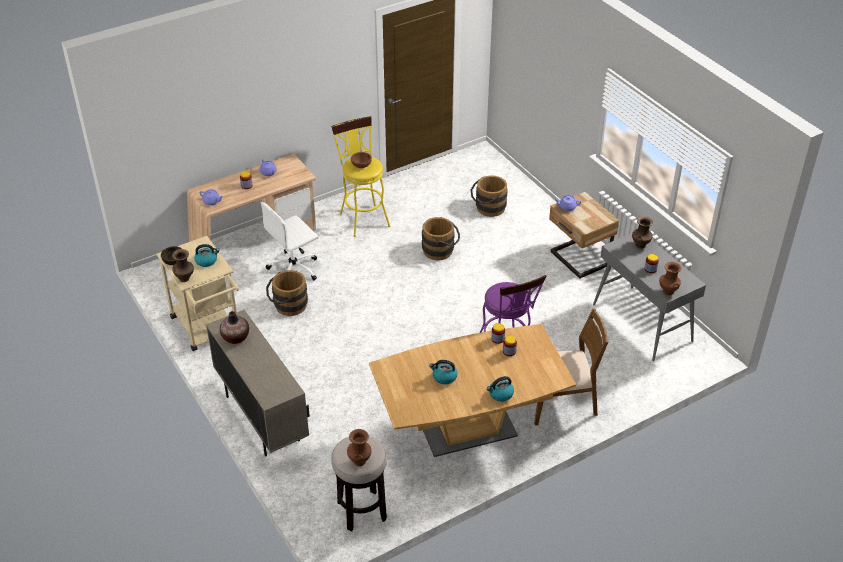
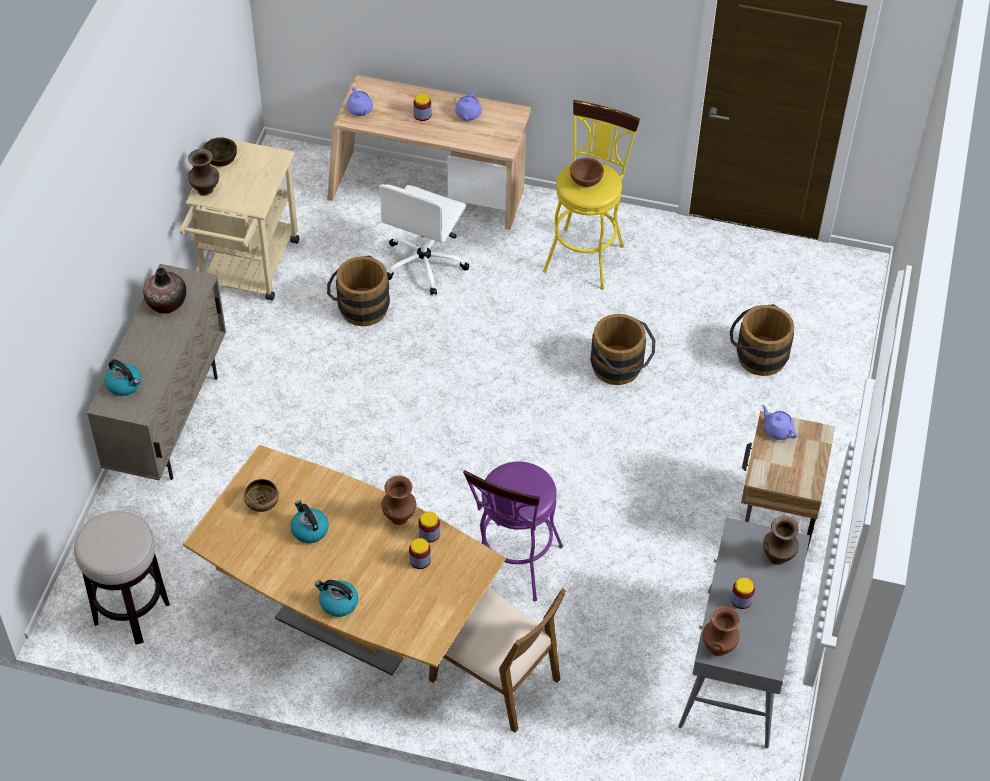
camera: 45 degrees right, 10 degrees up
kettle [194,244,220,267] -> kettle moved to [104,359,141,396]
white office chair [261,202,319,281] -> white office chair turned 75 degrees counterclockwise [379,184,469,295]
brown vase [347,429,372,466] -> brown vase moved to [381,476,416,525]
none -> bowl [244,479,279,512]

